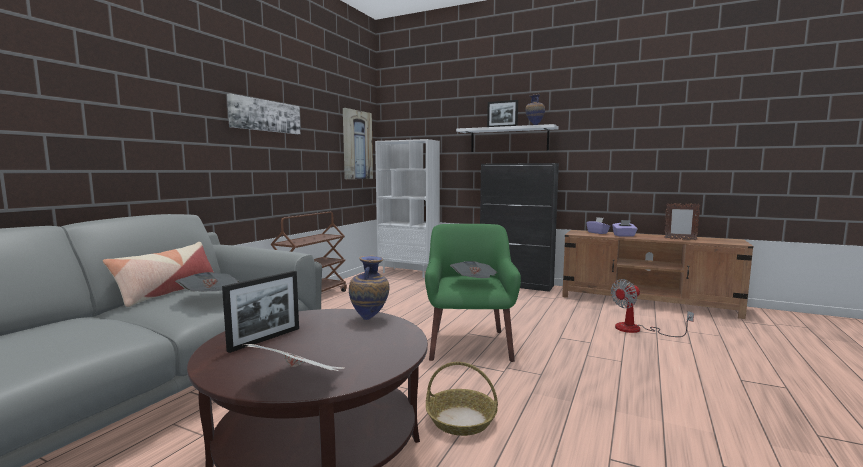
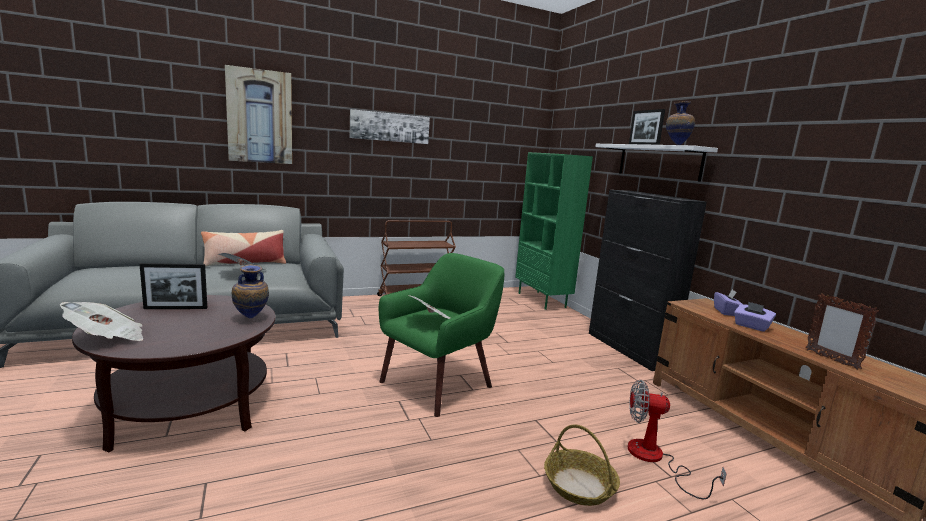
camera: 40 degrees right, 5 degrees up
picture [343,108,373,179] -> picture moved to [225,65,292,164]
white bookcase [375,139,440,278] -> green bookcase [515,152,593,310]
basket [426,362,498,436] -> basket moved to [544,424,620,506]

